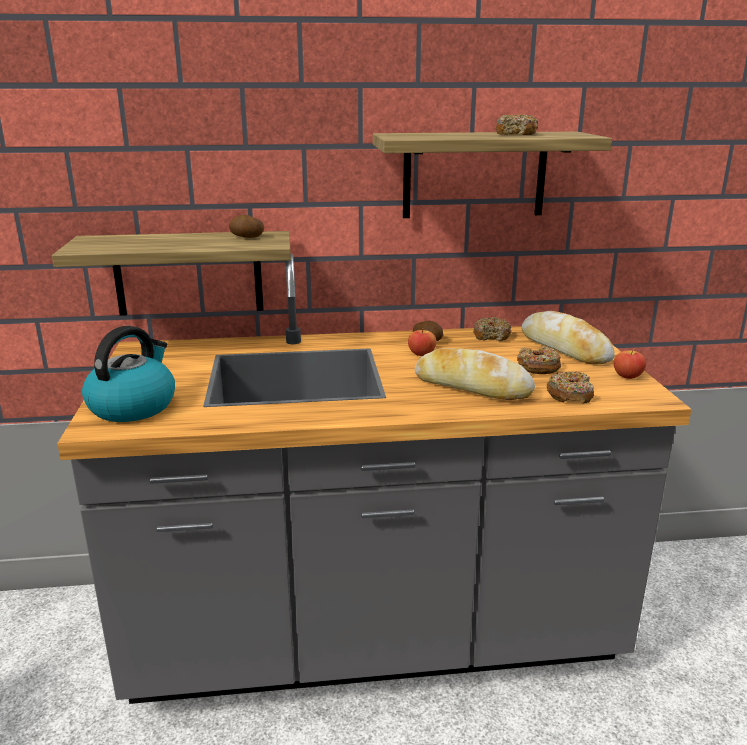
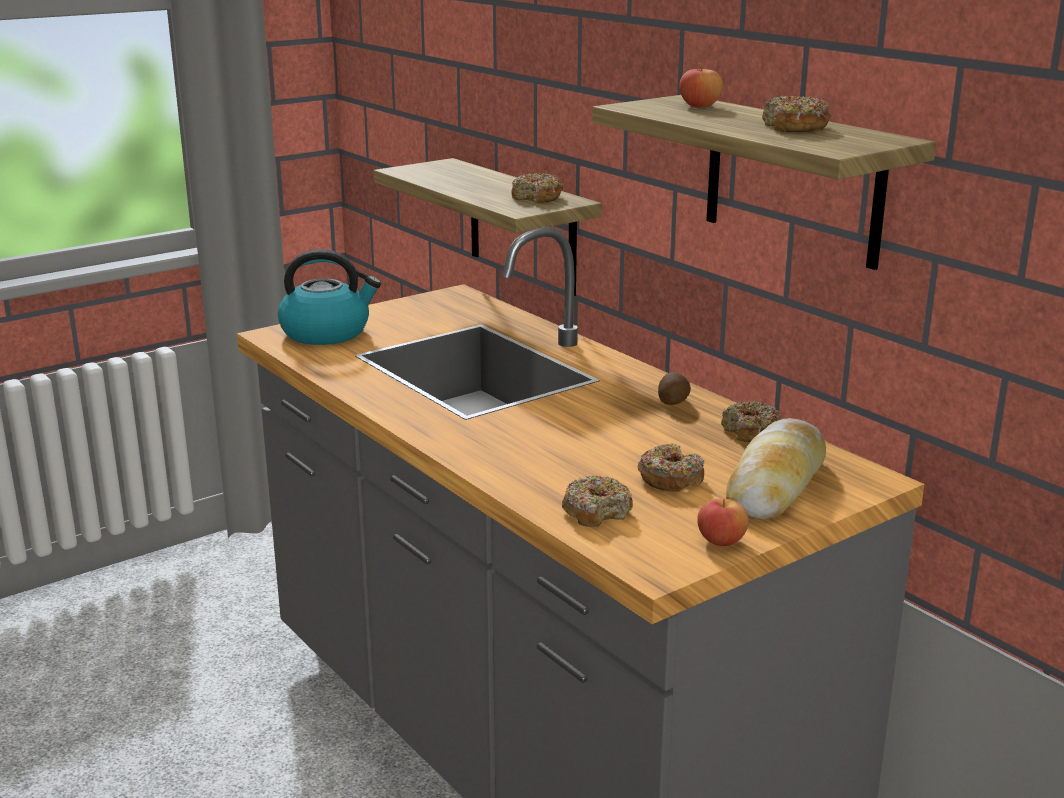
camera: 60 degrees right, 0 degrees up
potato [229,215,264,238] -> donut [511,173,563,203]
apple [408,329,436,356] -> apple moved to [679,63,723,107]
bread [415,348,535,400] -> none

